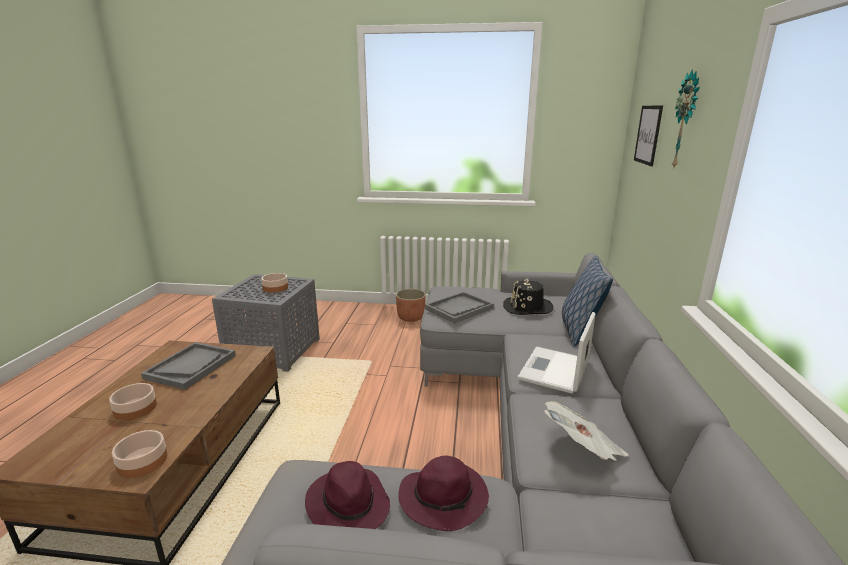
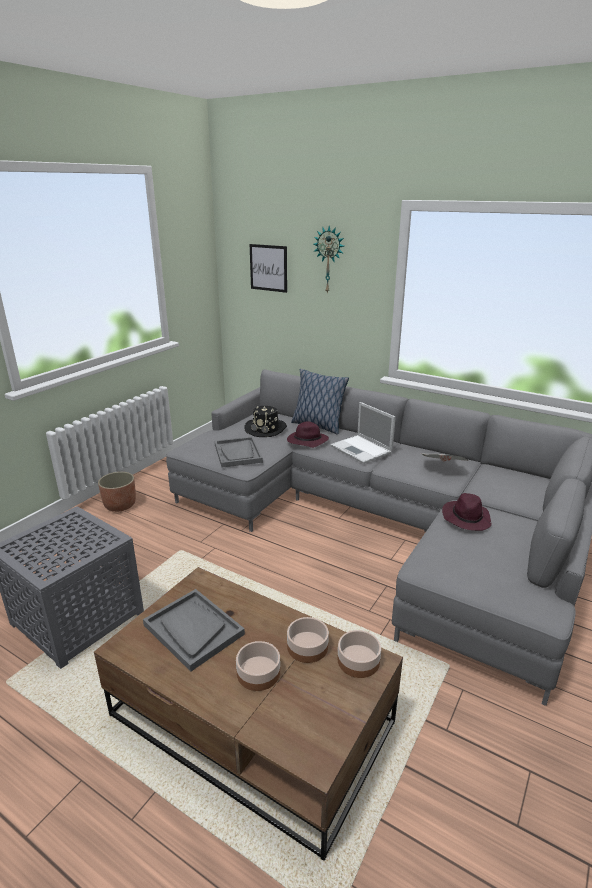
camera: 65 degrees left, 5 degrees up
bowl [261,273,288,293] -> bowl moved to [287,617,329,663]
purple hat [305,461,390,529] -> purple hat moved to [287,421,329,448]

